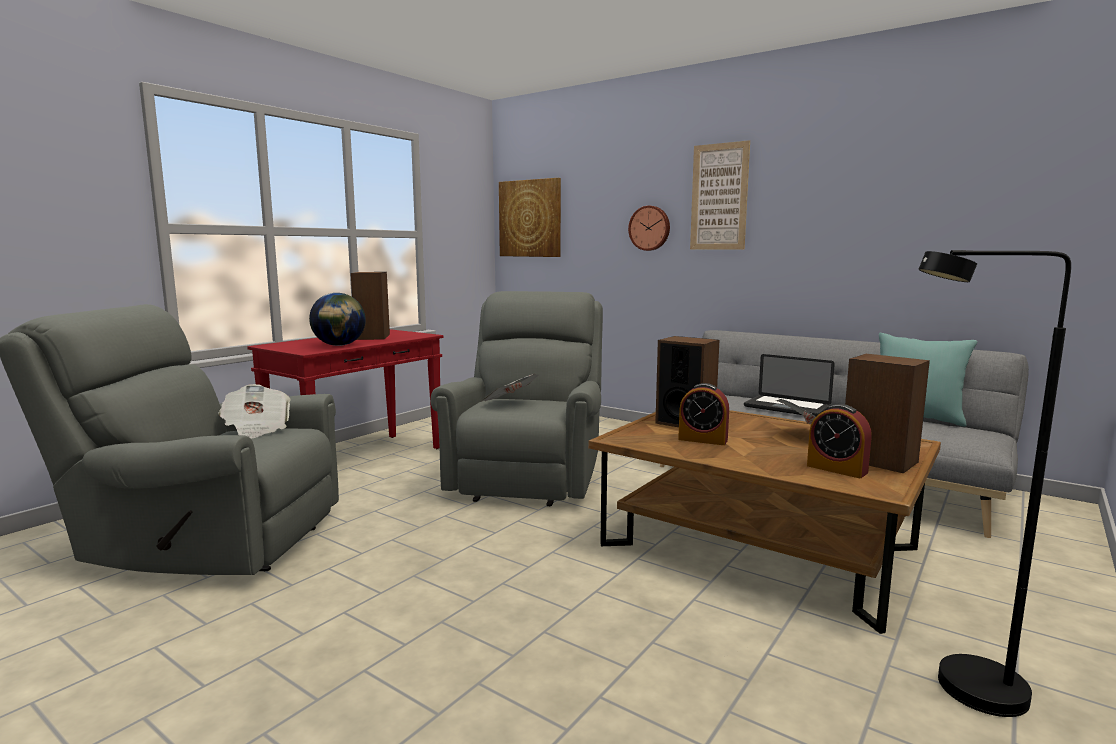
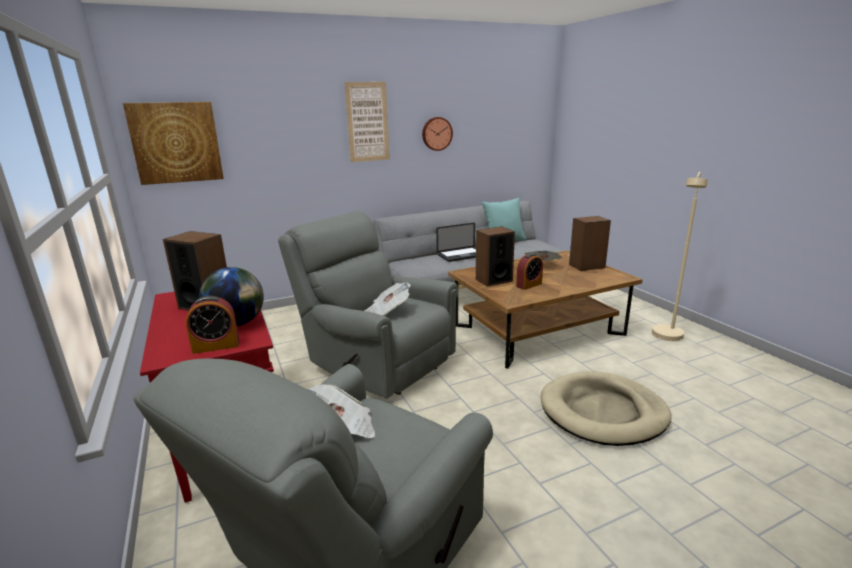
camera: 60 degrees left, 10 degrees up
wall clock [628,206,670,251] -> wall clock moved to [422,117,453,151]
alarm clock [807,404,872,478] -> alarm clock moved to [186,296,239,354]
black floor lamp [919,250,1071,717] -> beige floor lamp [652,172,708,341]
none -> beige dog bed [541,372,672,446]

